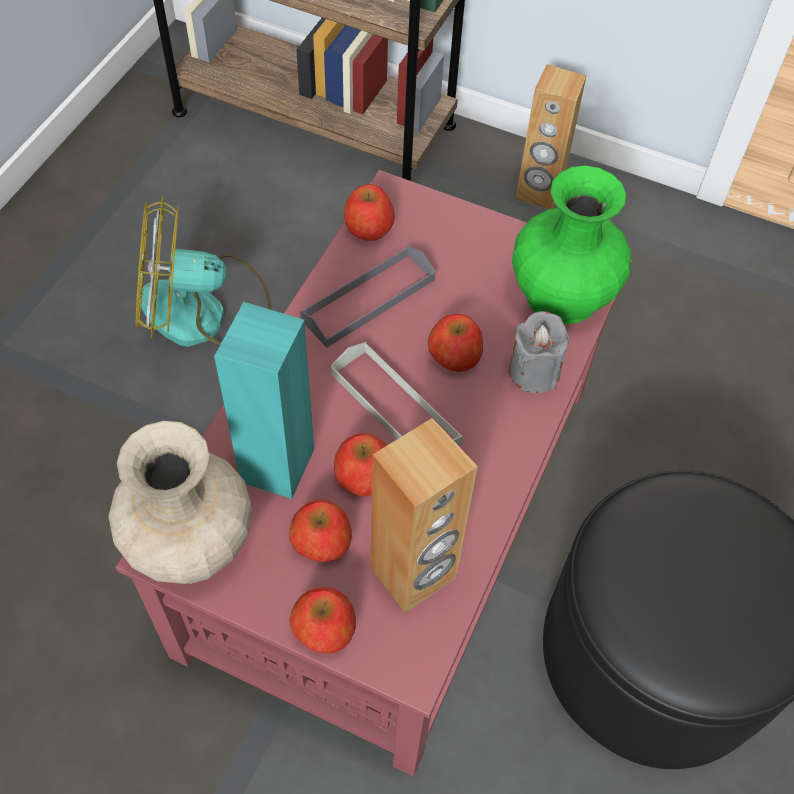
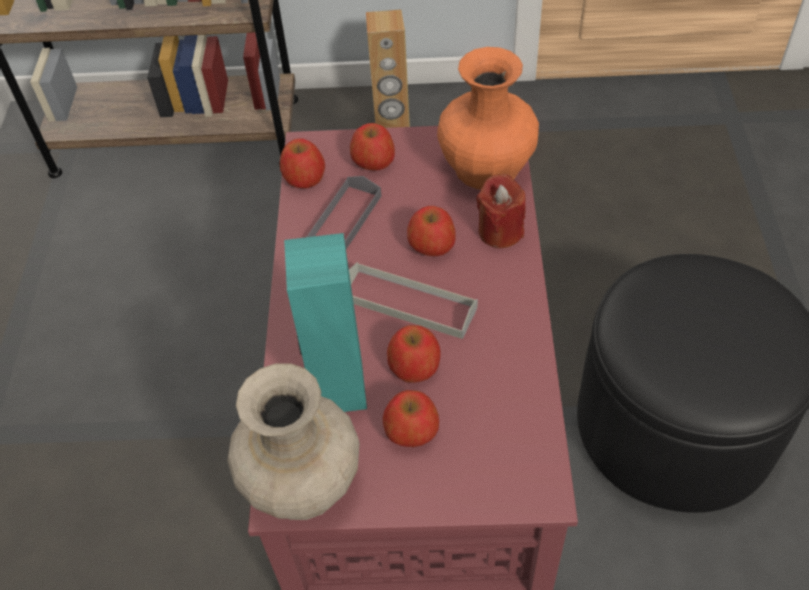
camera: 20 degrees left, 5 degrees down
fan [136,196,272,347] -> none
apple [290,587,356,654] -> apple moved to [350,123,395,170]
brown speaker [371,418,478,613] -> none
grey candle [509,311,569,393] -> red candle [476,174,526,248]
green vase [512,166,632,324] -> orange vase [437,47,539,190]

